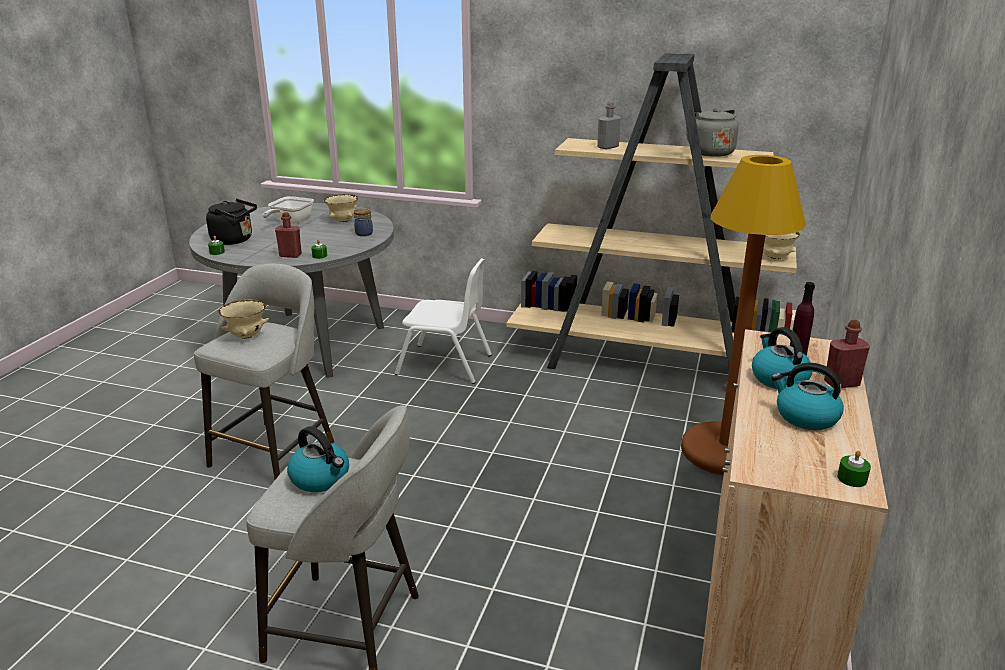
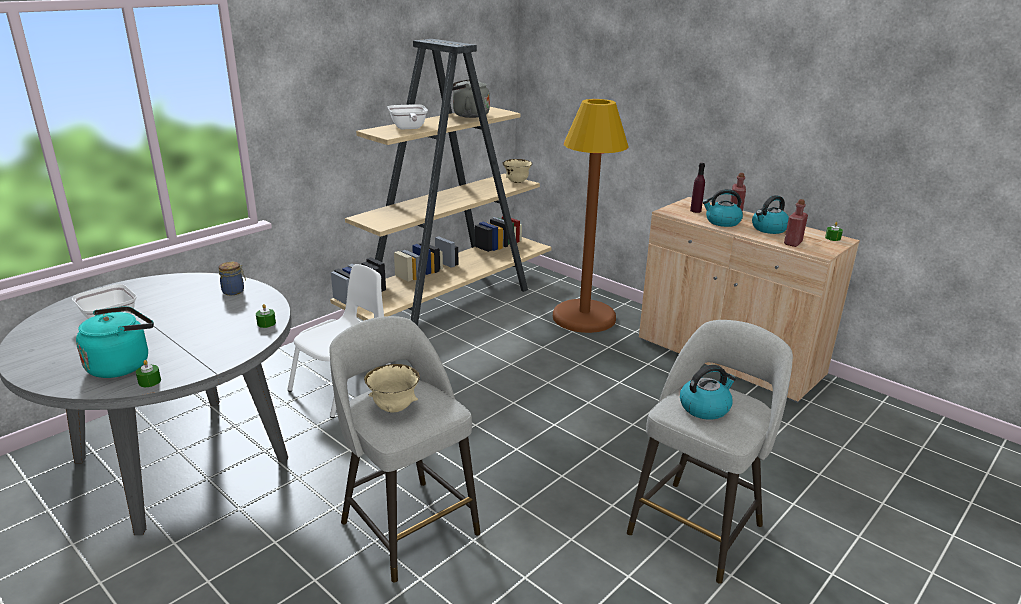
camera: 65 degrees left, 0 degrees up
black kettle [206,199,257,245] -> turquoise kettle [76,306,154,378]
red bottle [275,212,302,258] -> red bottle moved to [784,199,808,247]
beige bowl [324,194,358,222] -> none
grey bottle [597,101,621,149] -> frying pan [388,104,428,129]

